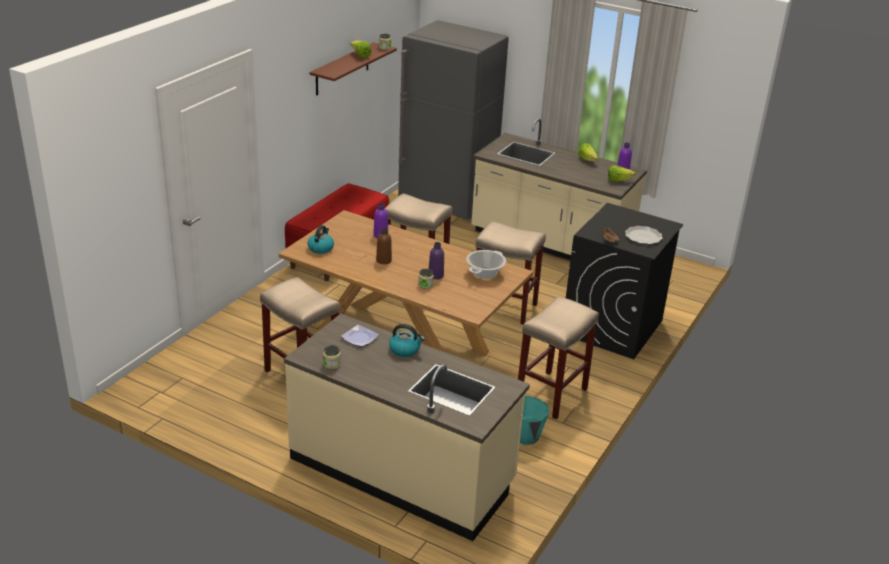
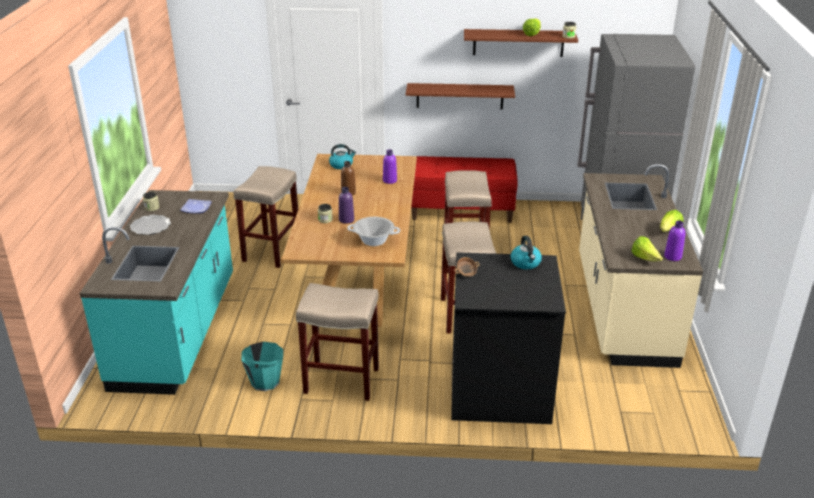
camera: 65 degrees right, 0 degrees up
beige counter [284,314,530,541] -> turquoise counter [79,190,233,395]
kettle [389,324,425,357] -> kettle moved to [511,236,542,269]
plate [625,226,663,244] -> plate moved to [130,215,171,235]
none -> brown shelf [406,83,515,110]

